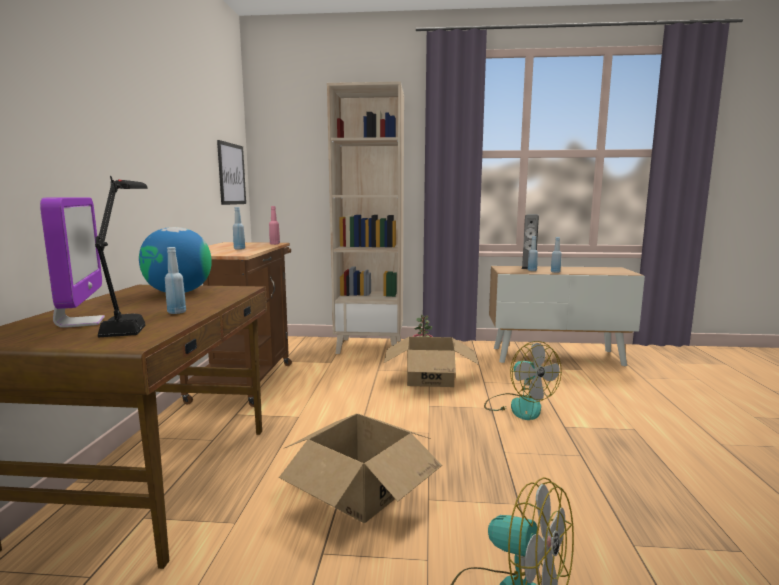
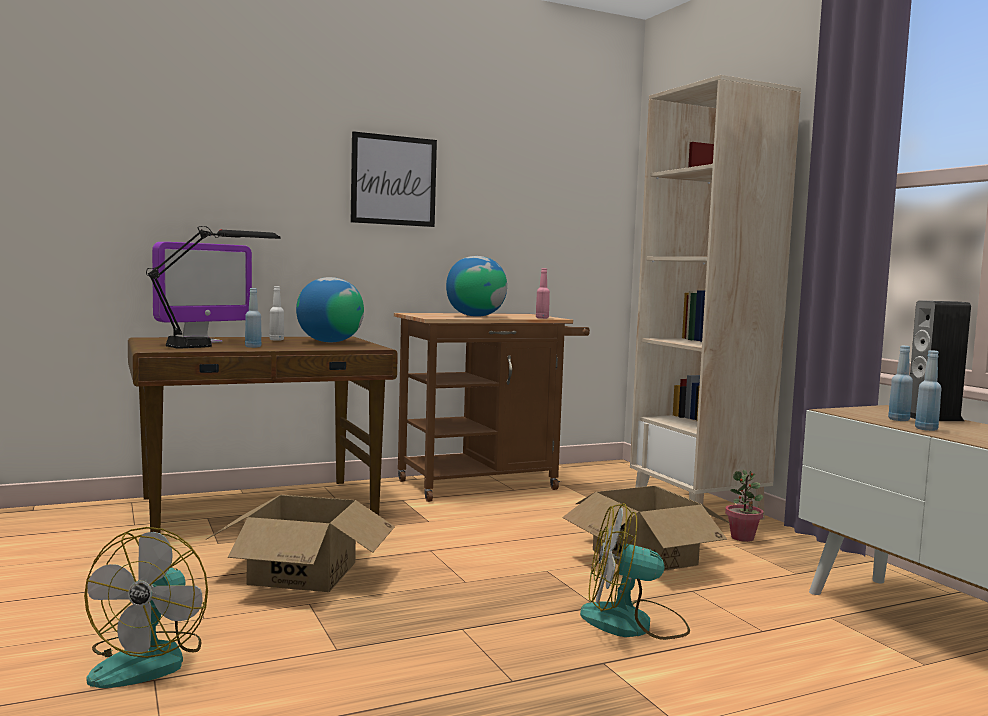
camera: 60 degrees right, 5 degrees down
picture [217,140,246,205] -> picture moved to [351,131,437,227]
blue bottle [233,207,245,250] -> globe [446,256,507,317]
fan [484,341,562,420] -> fan turned 60 degrees clockwise [580,503,690,640]
none -> white bottle [269,286,284,341]

